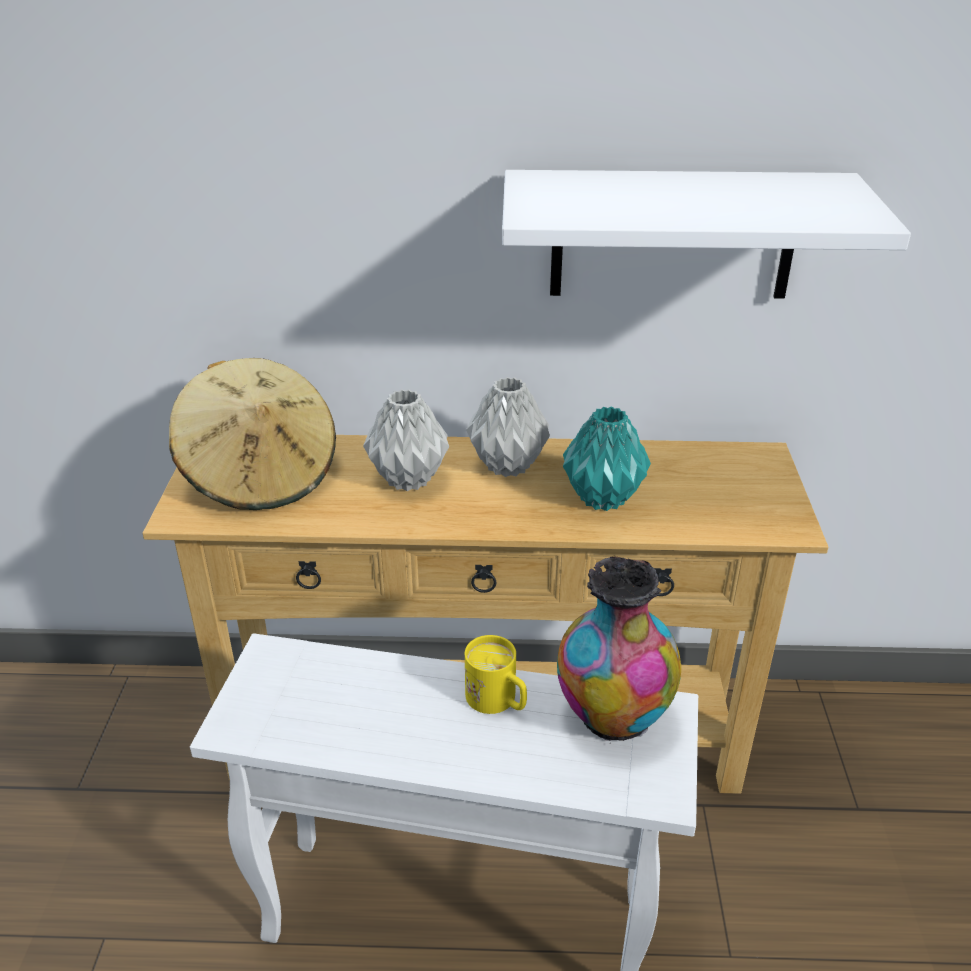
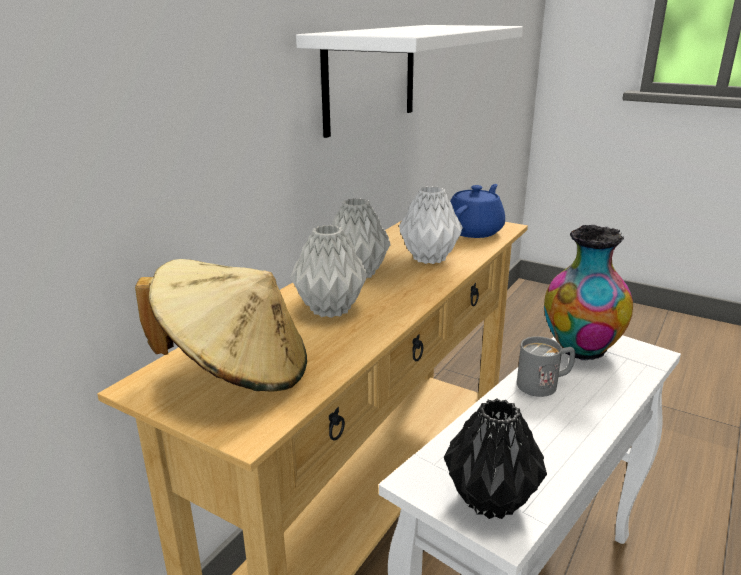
camera: 60 degrees left, 10 degrees down
yellow mug [465,635,527,714] -> grey mug [517,336,575,397]
turquoise vase [563,406,651,511] -> white vase [399,186,463,264]
none -> black vase [444,398,547,519]
none -> blue teapot [450,184,505,238]

